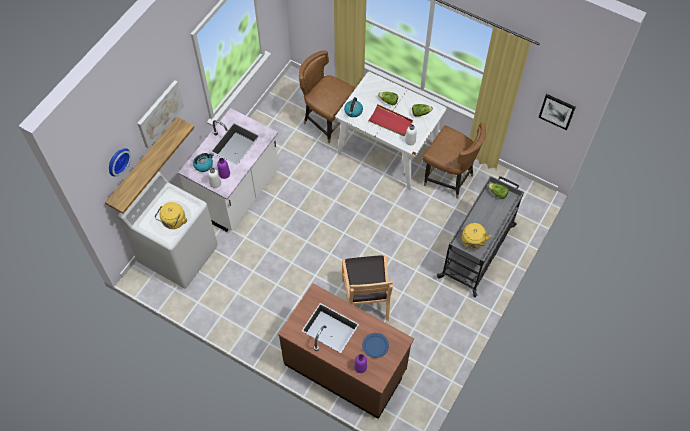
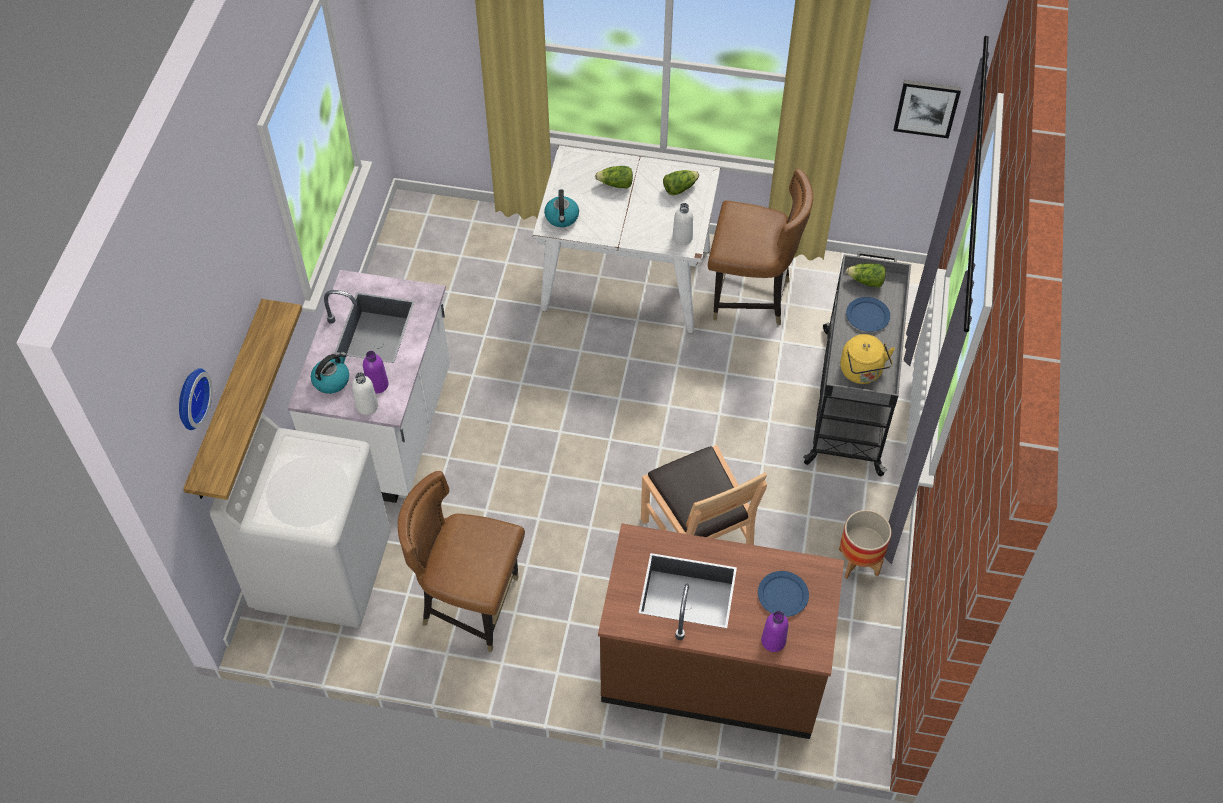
camera: 20 degrees left, 5 degrees down
picture [137,80,184,148] -> none
yellow kettle [155,202,187,229] -> none
brown chair [299,50,356,143] -> brown chair moved to [398,471,525,652]
red tray [367,104,413,136] -> none
none -> planter [839,510,892,579]
none -> blue plate [846,297,890,332]

